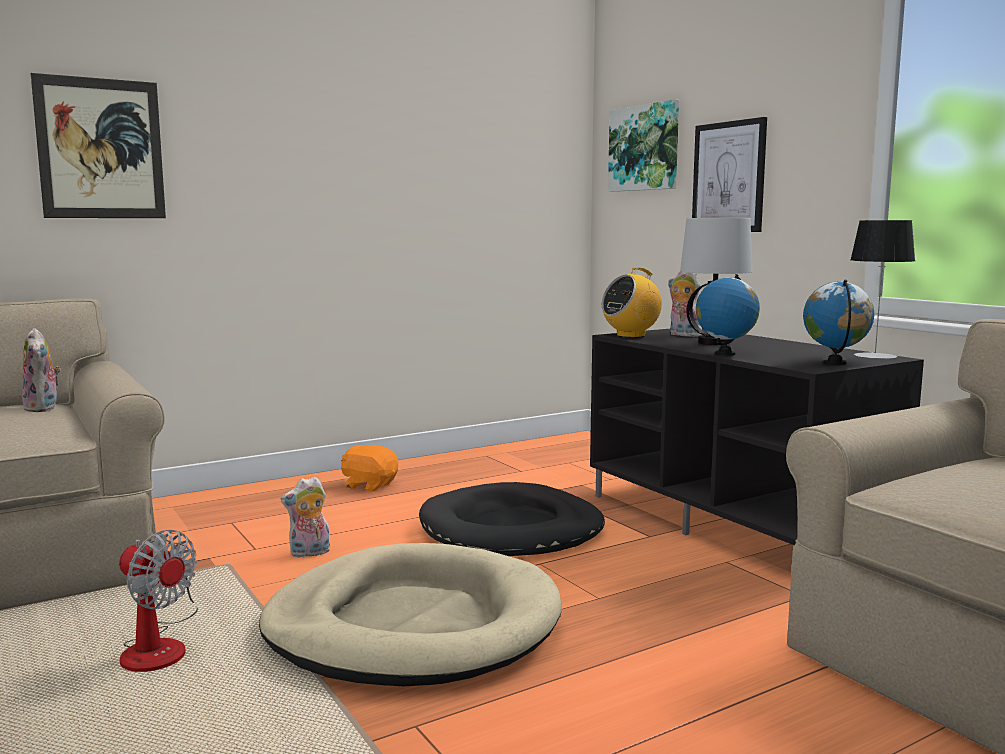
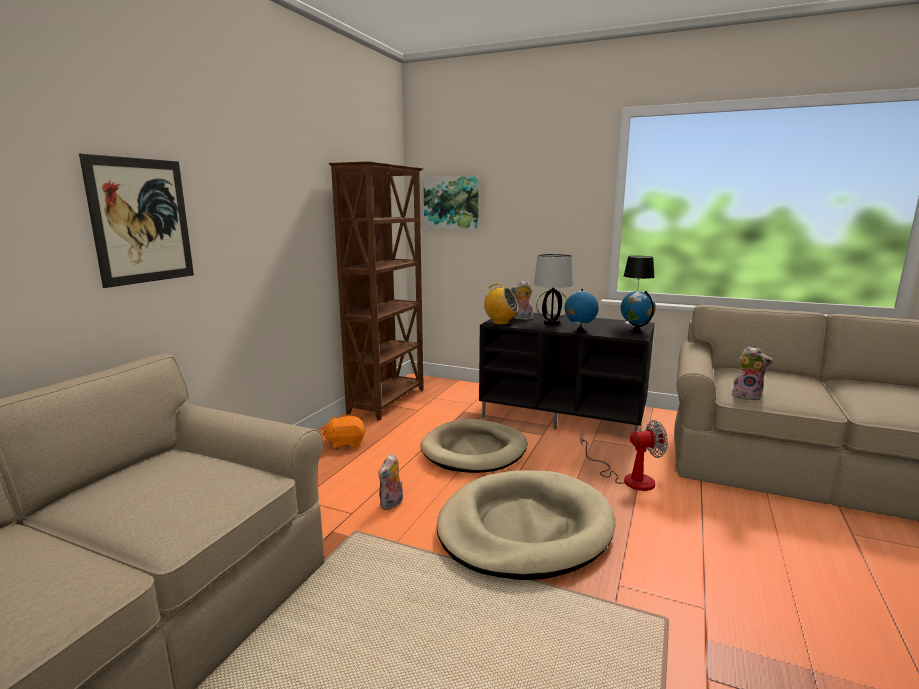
camera: 35 degrees left, 5 degrees up
plush toy [22,328,61,412] -> plush toy moved to [732,346,773,401]
fan [119,530,198,672] -> fan moved to [580,420,668,491]
black dog bed [419,482,605,556] -> beige dog bed [420,419,527,473]
radio [601,267,662,338] -> radio turned 90 degrees counterclockwise [481,283,519,325]
picture [692,117,767,232] -> none
none -> brown bookcase [329,161,424,420]

